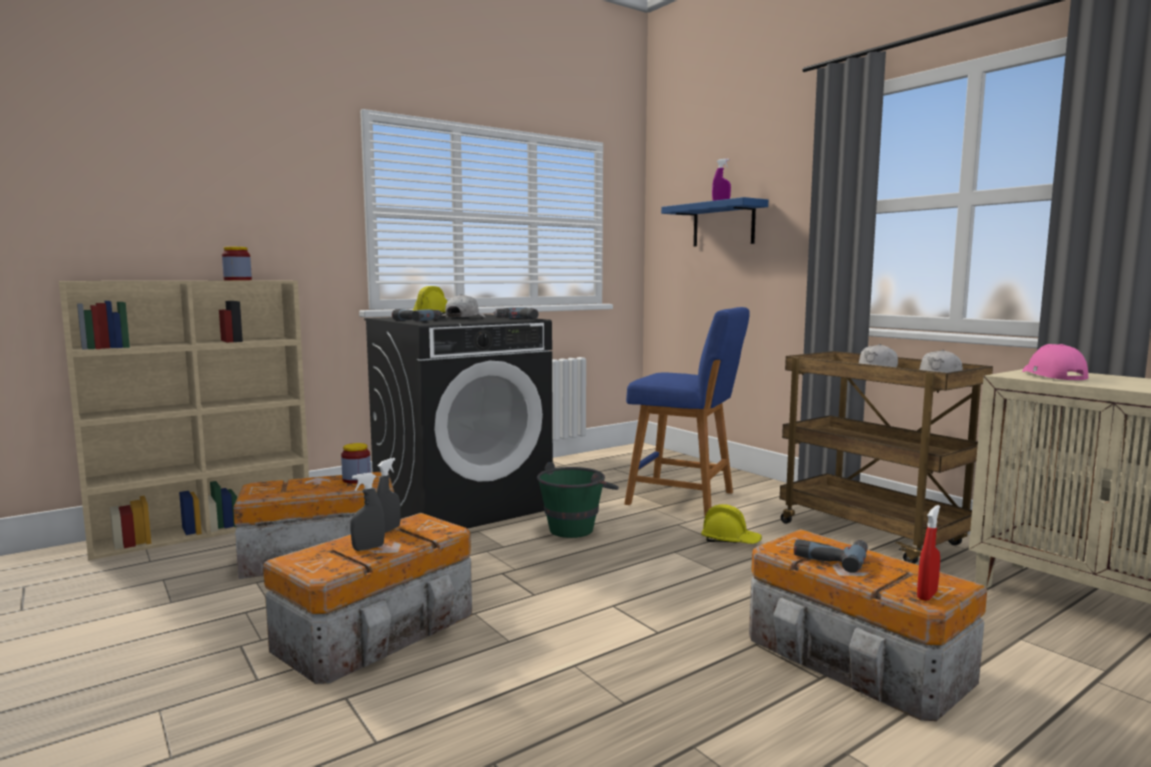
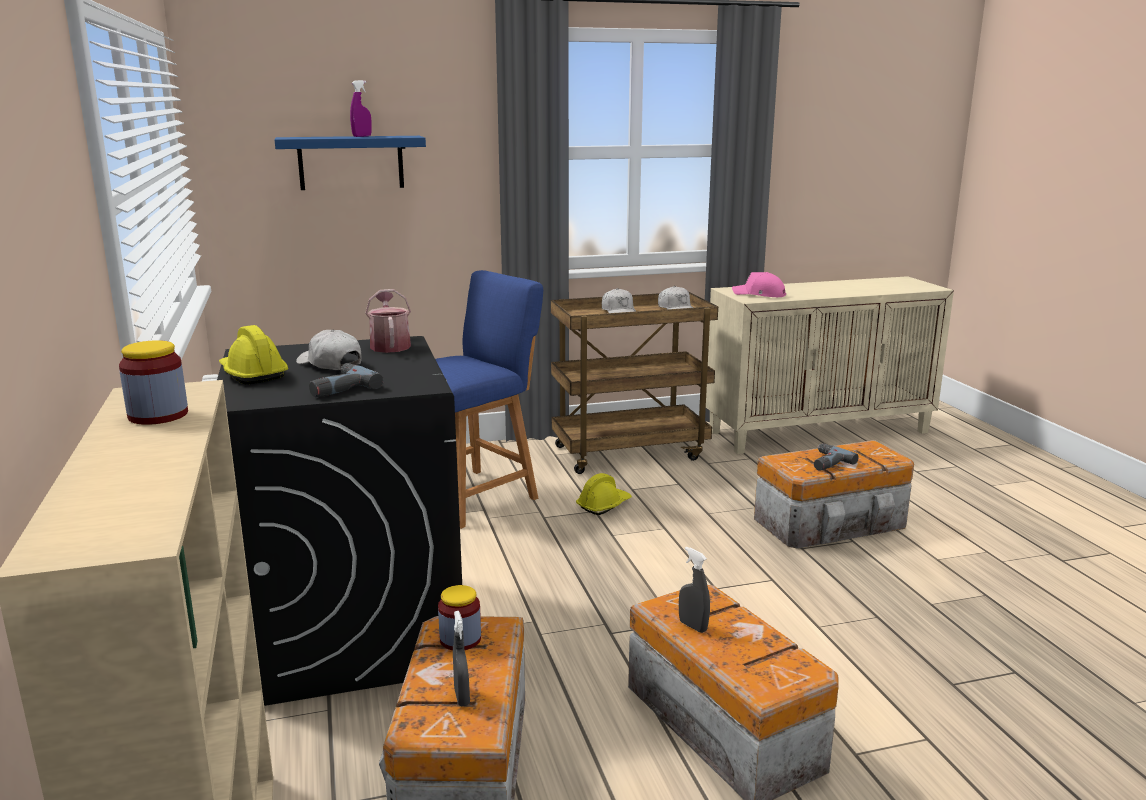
camera: 70 degrees left, 10 degrees up
grey spray bottle [350,473,385,551] -> grey spray bottle moved to [453,611,470,706]
power drill [493,307,539,319] -> watering can [365,289,411,353]
green bucket [537,462,619,538] -> none
red spray bottle [917,505,940,601] -> none

